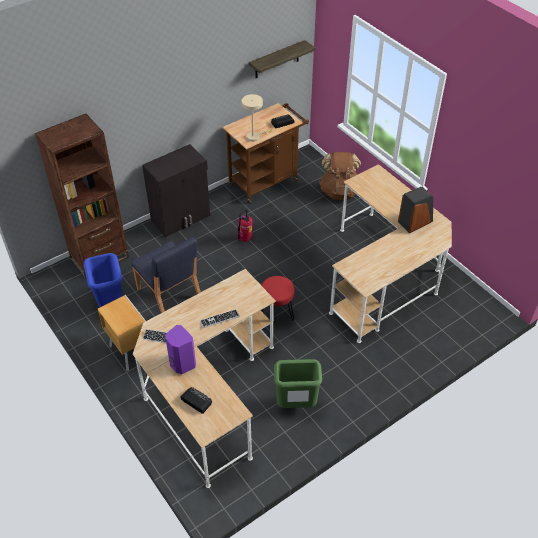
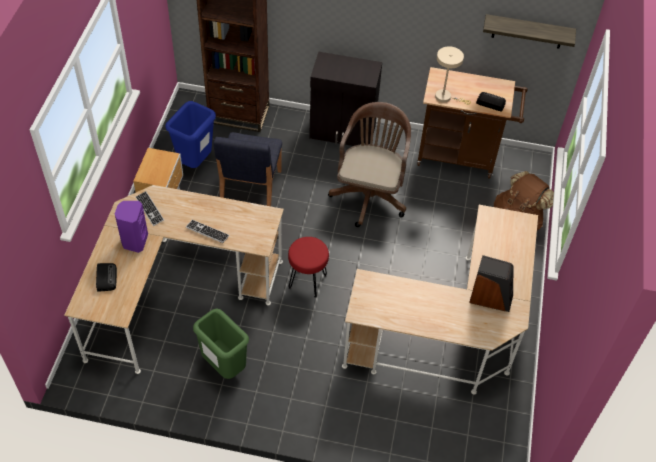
camera: 45 degrees right, 5 degrees up
fire extinguisher [236,210,252,242] -> brown office chair [328,102,411,227]

